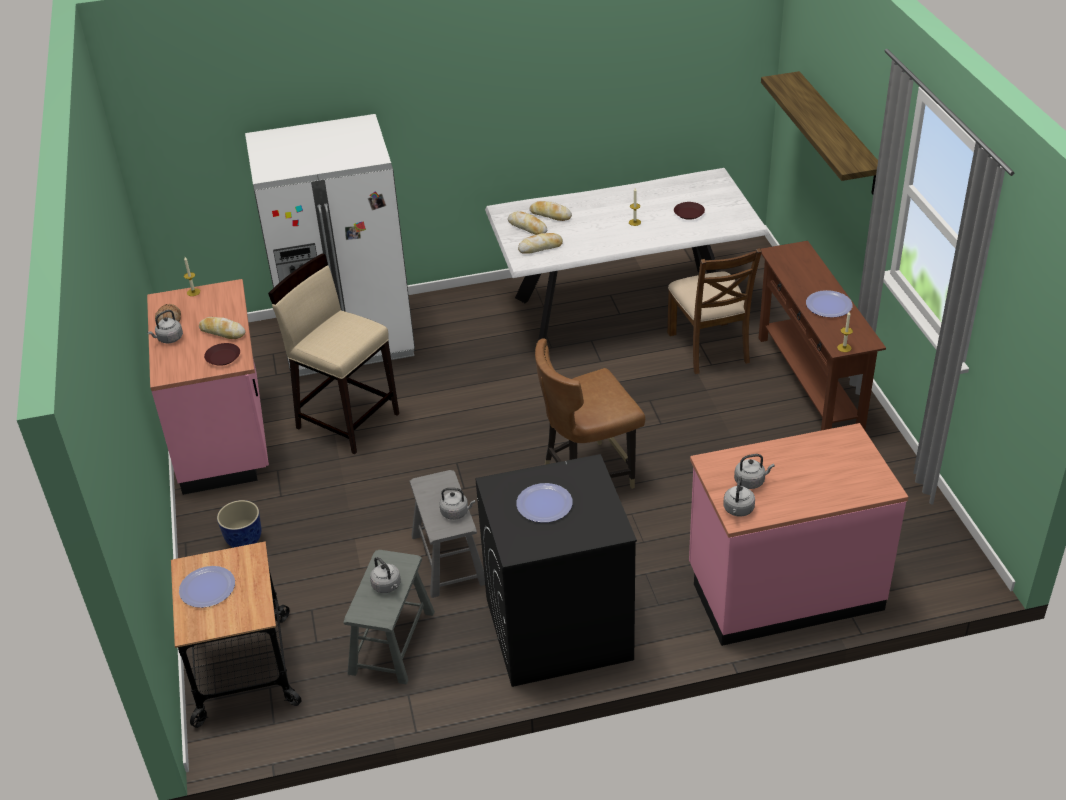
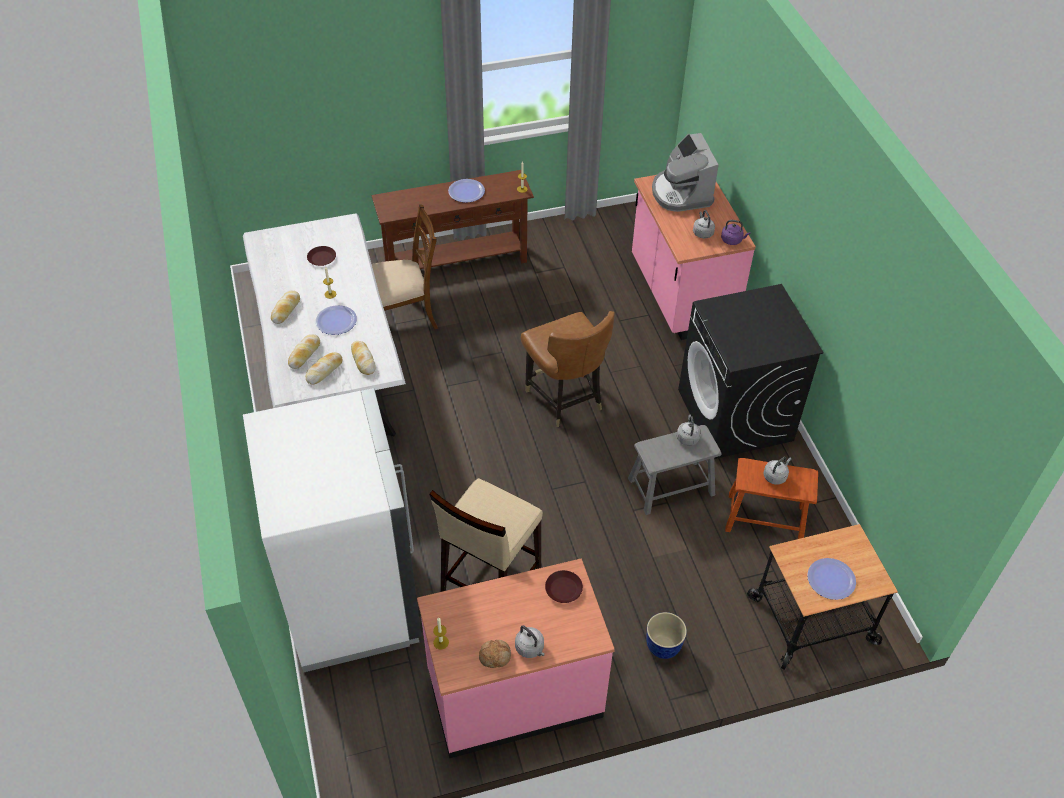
camera: 95 degrees left, 10 degrees up
bread [199,317,245,339] -> bread moved to [271,290,300,324]
grey stool [344,550,435,684] -> brown stool [725,458,818,539]
plate [516,483,573,523] -> plate moved to [315,305,357,335]
grey kettle [723,476,755,517] -> purple kettle [721,220,750,245]
shelf [761,71,878,194] -> none
none -> coffee machine [652,133,719,212]

